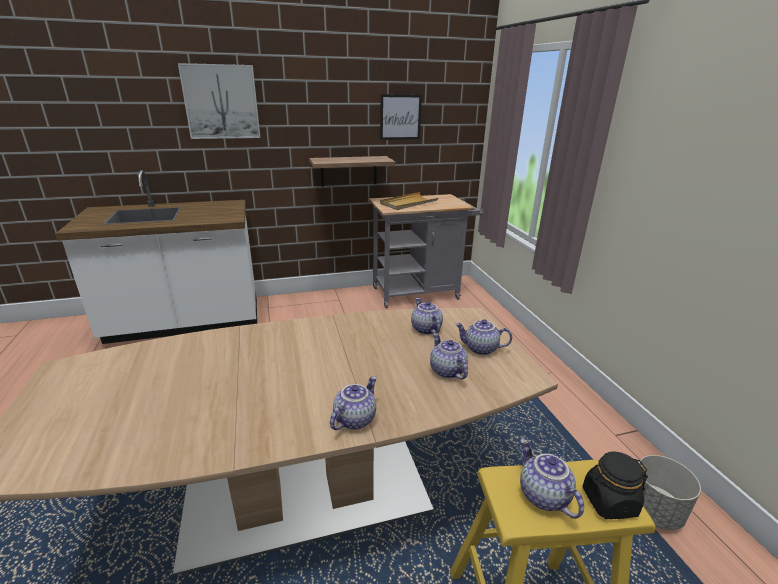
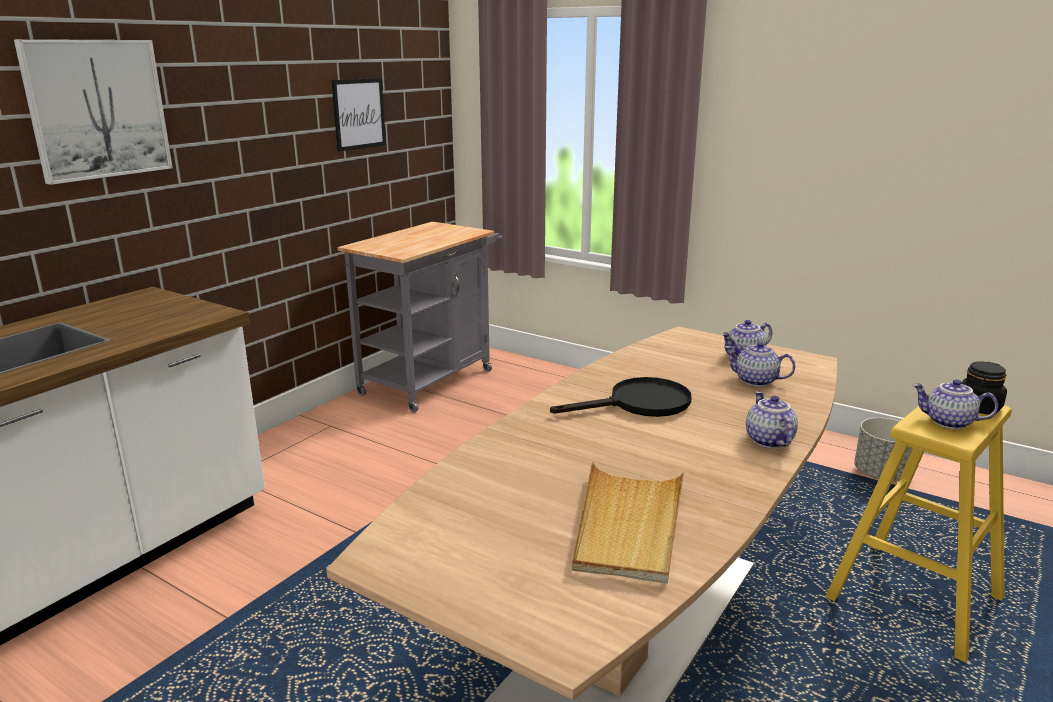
camera: 40 degrees left, 5 degrees down
shelf [309,156,395,187] -> none
beige tray [380,192,438,210] -> beige tray moved to [572,462,684,584]
teapot [411,298,443,335] -> none
none -> black frying pan [550,377,692,417]

